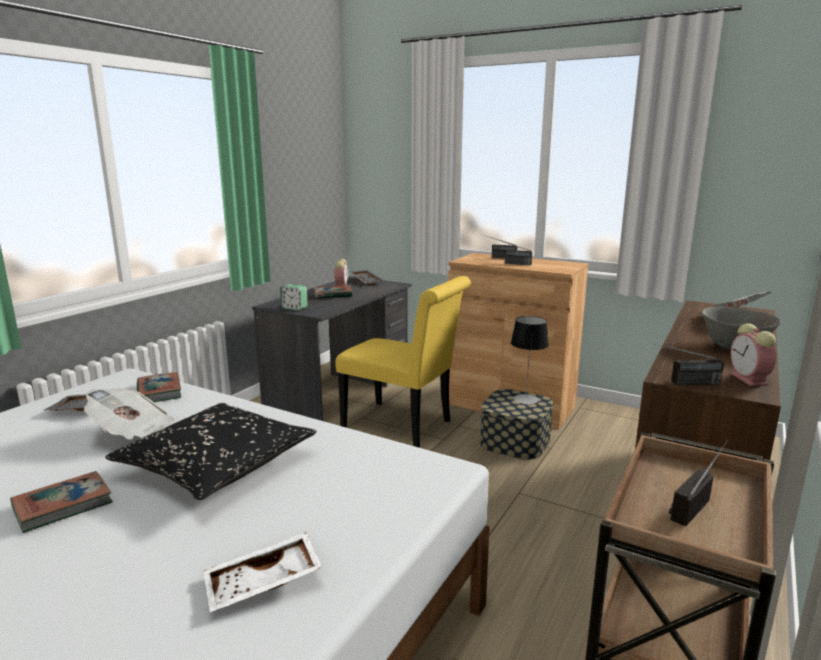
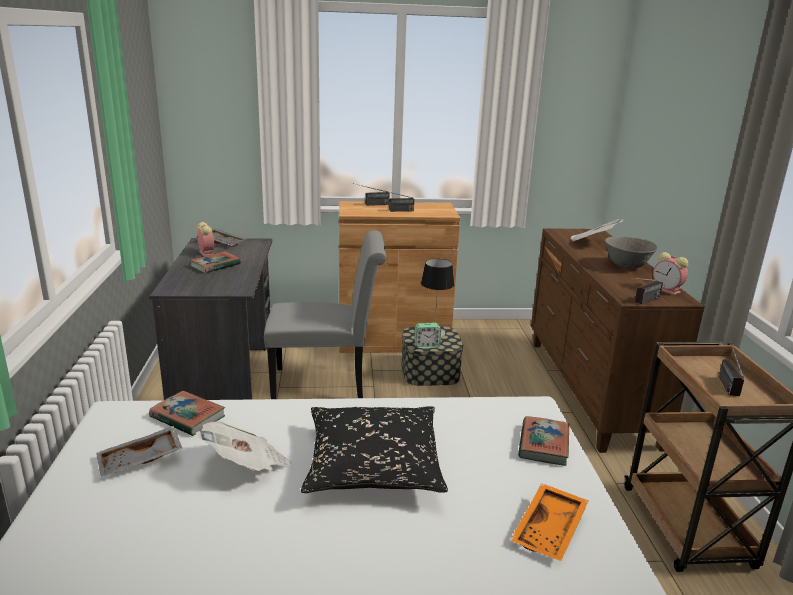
camera: 35 degrees left, 5 degrees up
book [10,471,113,533] -> book moved to [518,416,569,466]
white tray [203,532,323,612] -> orange tray [510,483,589,561]
alarm clock [280,284,308,311] -> alarm clock moved to [414,323,441,348]
yellow chair [335,276,471,448] -> grey chair [264,230,386,399]

